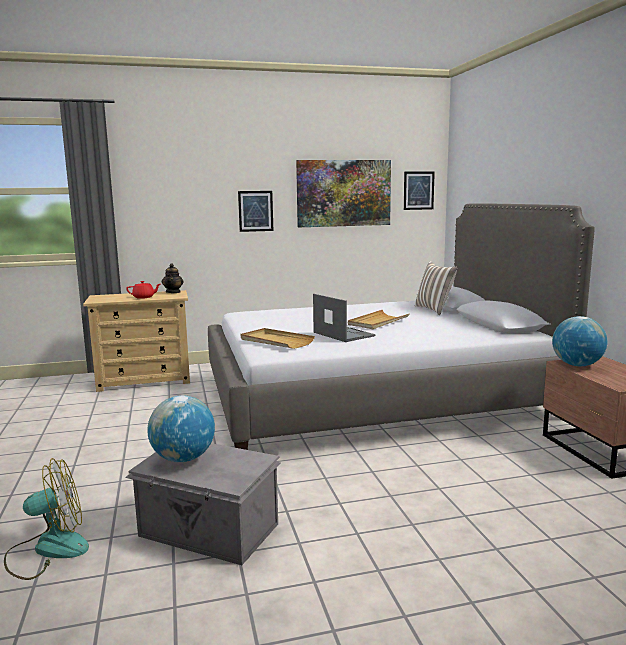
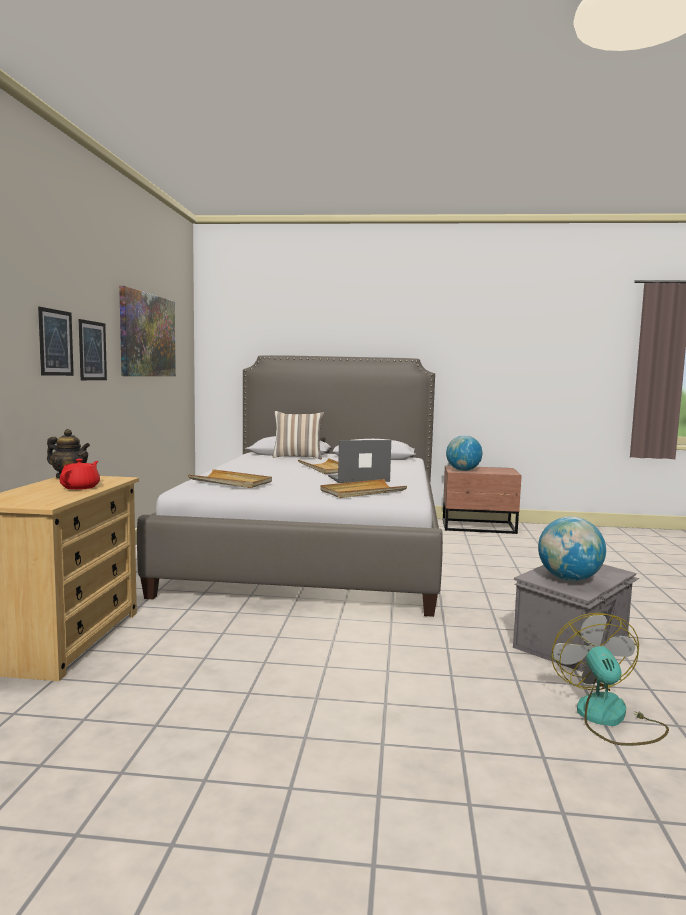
camera: 70 degrees left, 5 degrees down
picture [404,171,435,210] -> picture moved to [38,307,74,376]
none -> beige tray [188,469,272,488]

